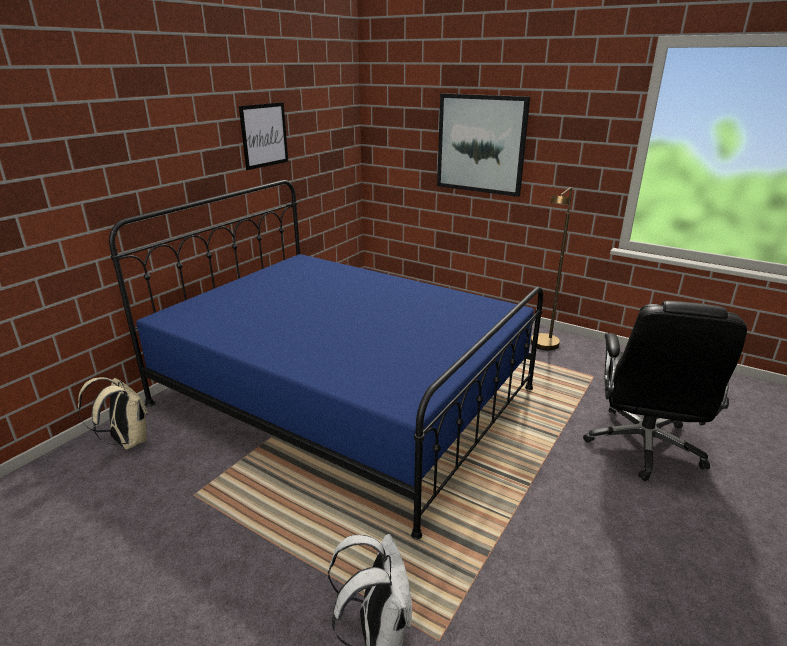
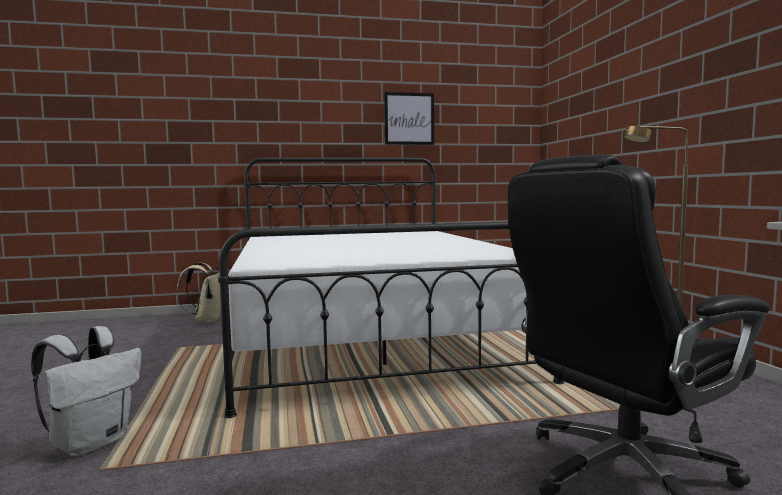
camera: 45 degrees right, 20 degrees down
blue bed [109,180,543,540] -> white bed [218,158,564,418]
picture [437,93,530,197] -> none

